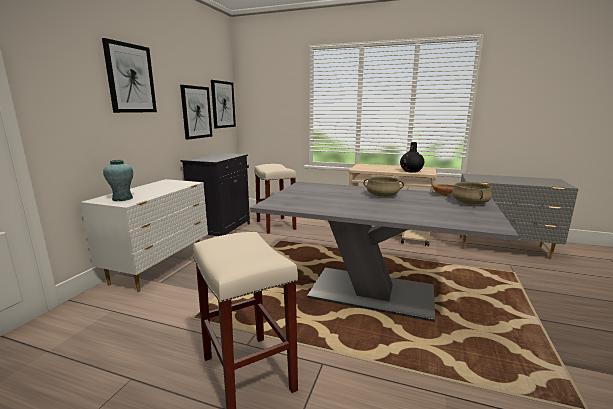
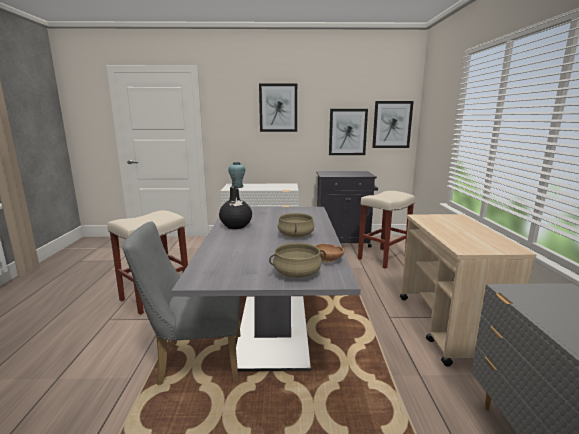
camera: 70 degrees right, 0 degrees up
black vase [400,142,424,173] -> black vase moved to [219,186,252,229]
none -> grey chair [122,221,240,385]

